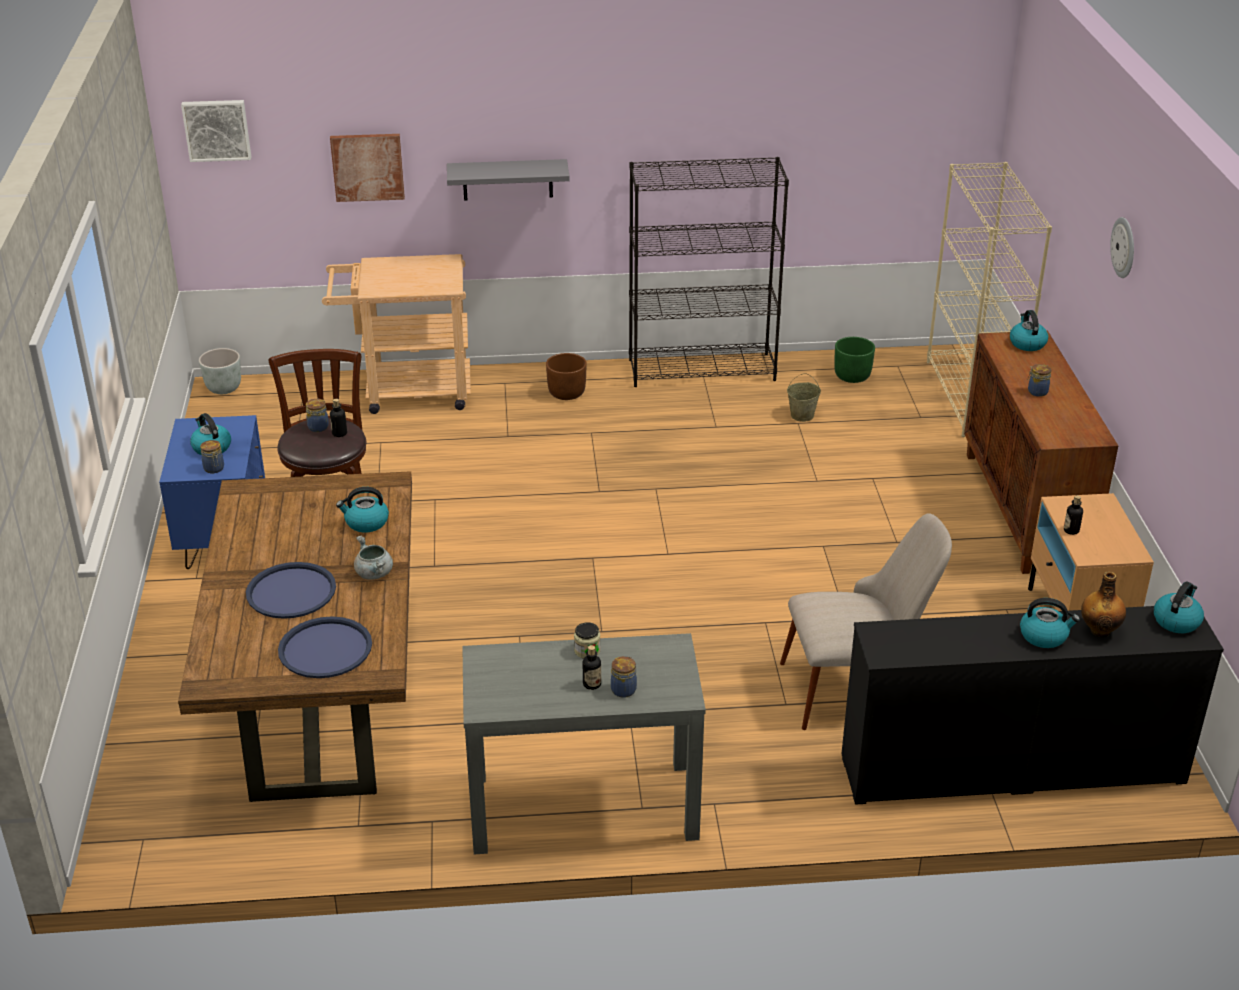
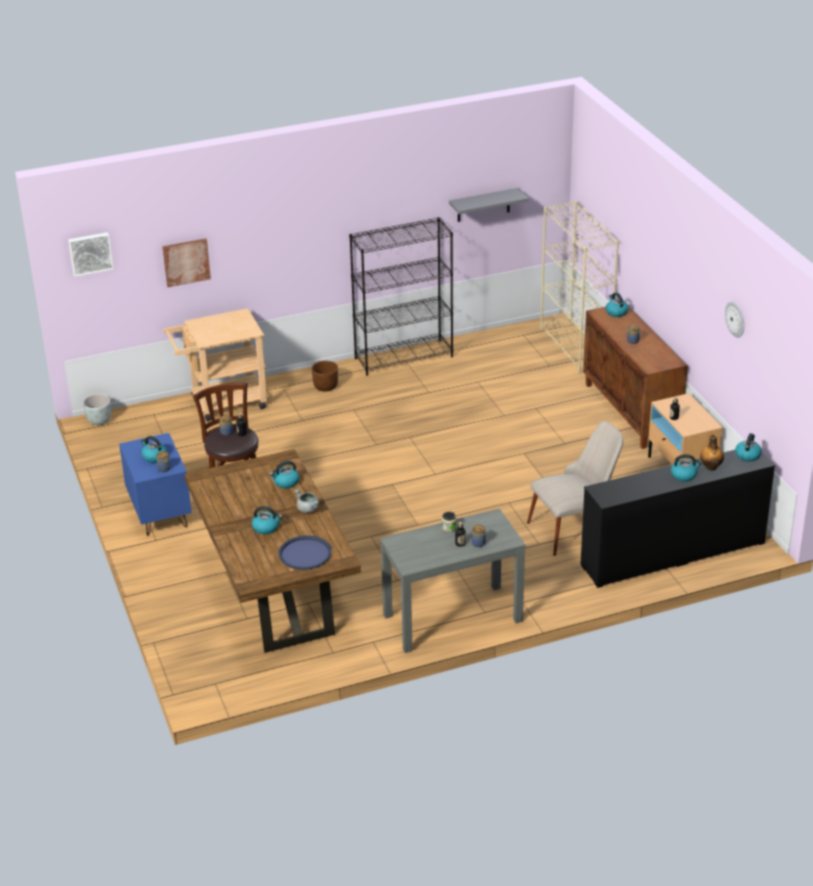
camera: 15 degrees left, 0 degrees up
blue tray [246,562,336,619] -> kettle [252,506,282,534]
grey shelf [447,159,570,201] -> grey shelf moved to [449,188,529,222]
beige bucket [787,373,821,422] -> none
green planter [834,337,875,383] -> none
wall clock [1110,217,1134,278] -> wall clock moved to [725,302,744,338]

